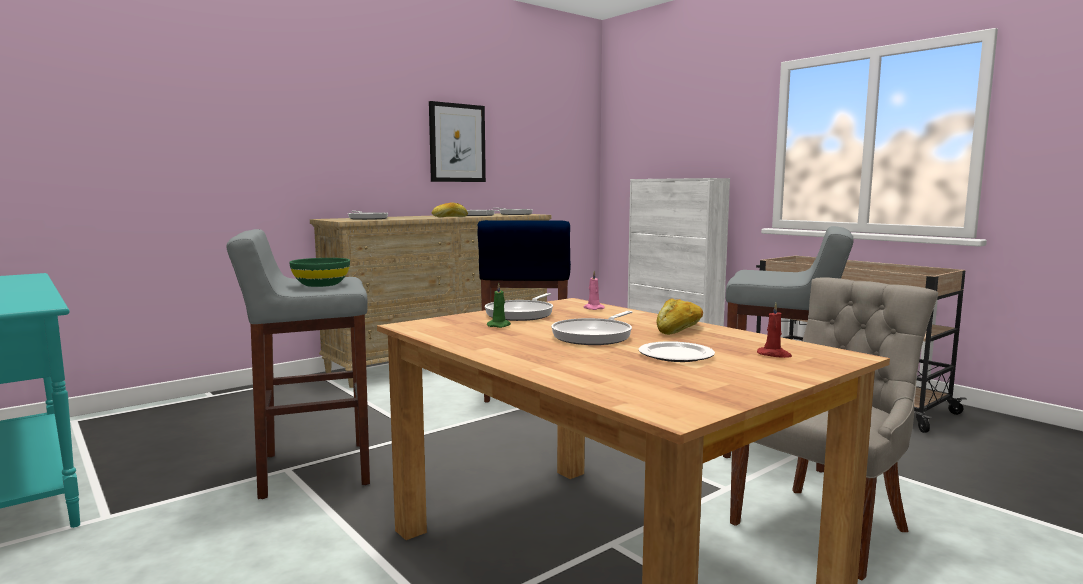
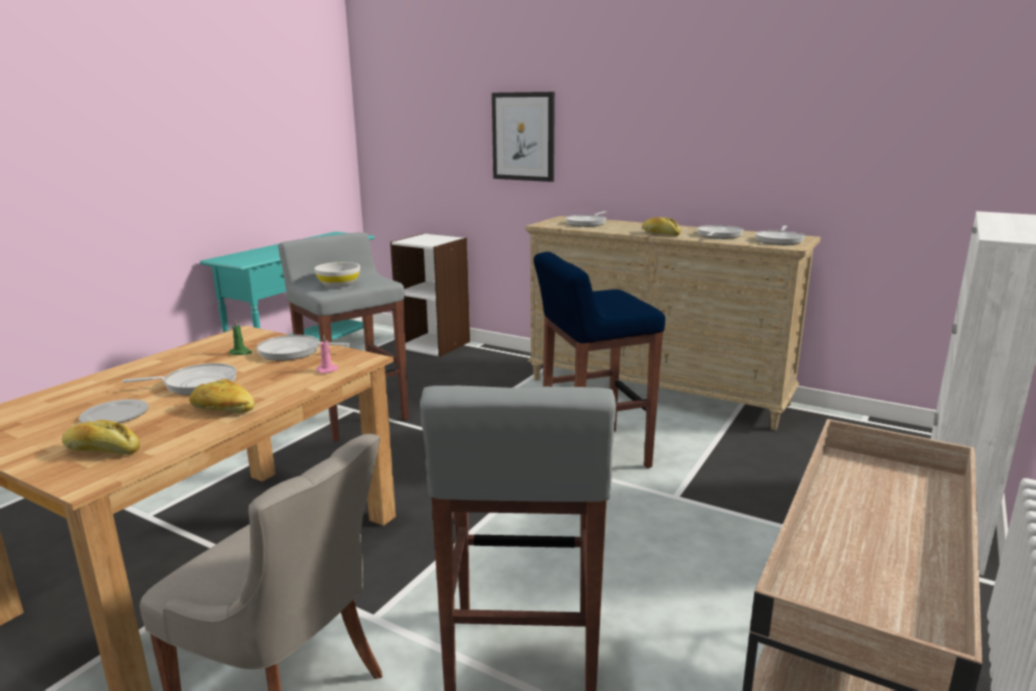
camera: 70 degrees right, 10 degrees up
green bowl [289,258,350,287] -> white bowl [314,262,360,288]
picture [429,101,486,182] -> picture moved to [492,92,555,182]
frying pan [551,311,632,345] -> frying pan turned 150 degrees clockwise [123,363,237,395]
red candle [757,303,792,358] -> bread [62,420,140,454]
none -> white bookcase [390,233,470,357]

